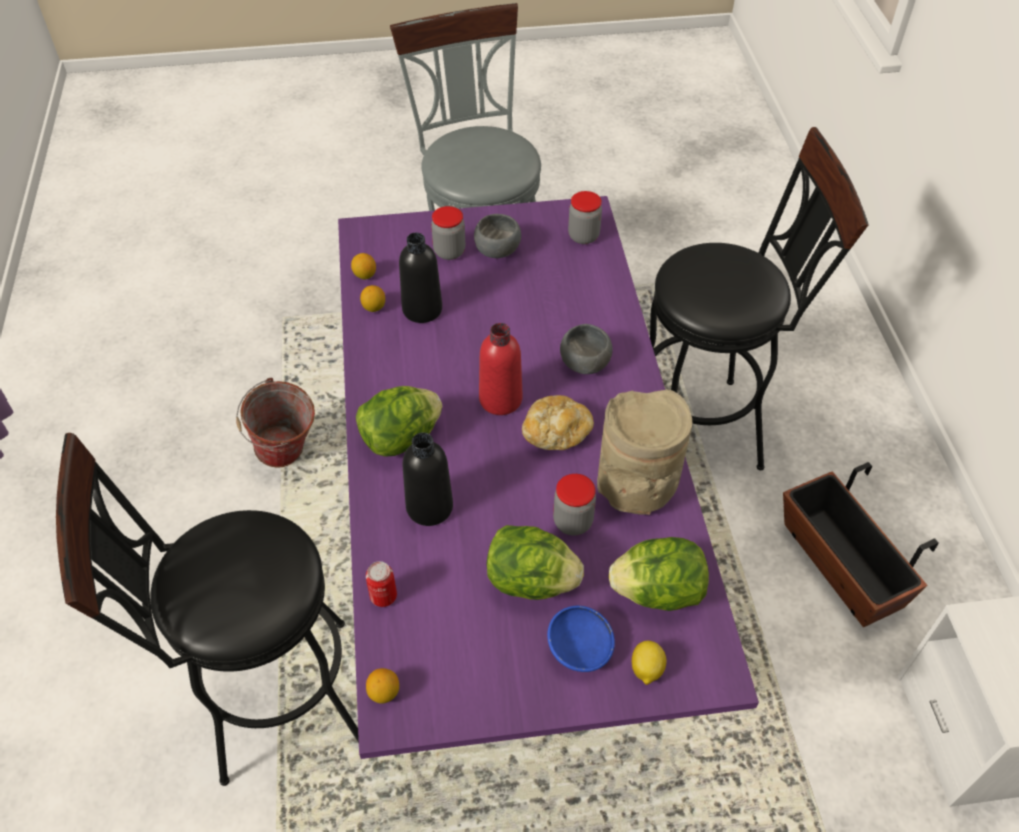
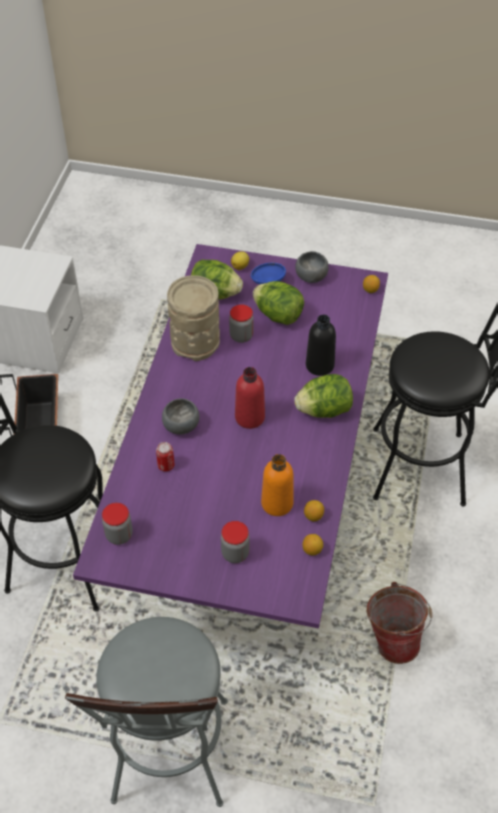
camera: 160 degrees left, 0 degrees up
can [366,561,397,607] -> can moved to [156,442,175,472]
black bottle [399,233,442,323] -> orange bottle [261,454,294,516]
grey bowl [474,214,521,258] -> grey bowl moved to [295,251,329,283]
bread [522,395,594,450] -> none

